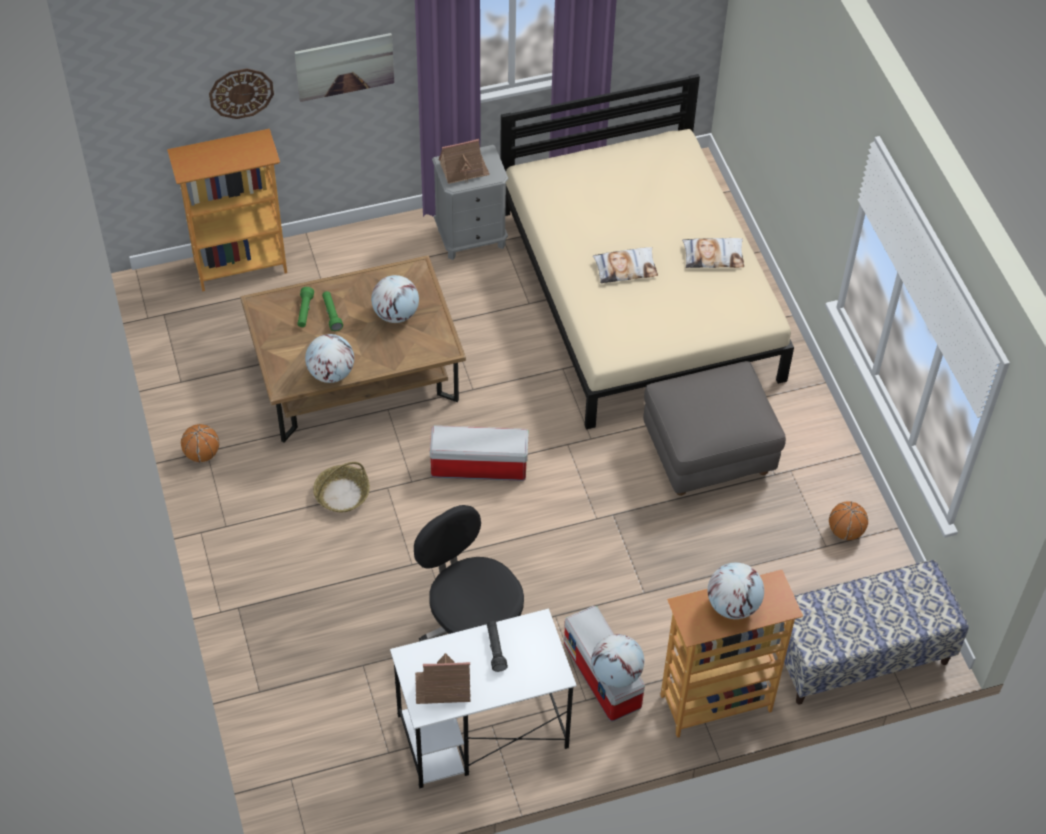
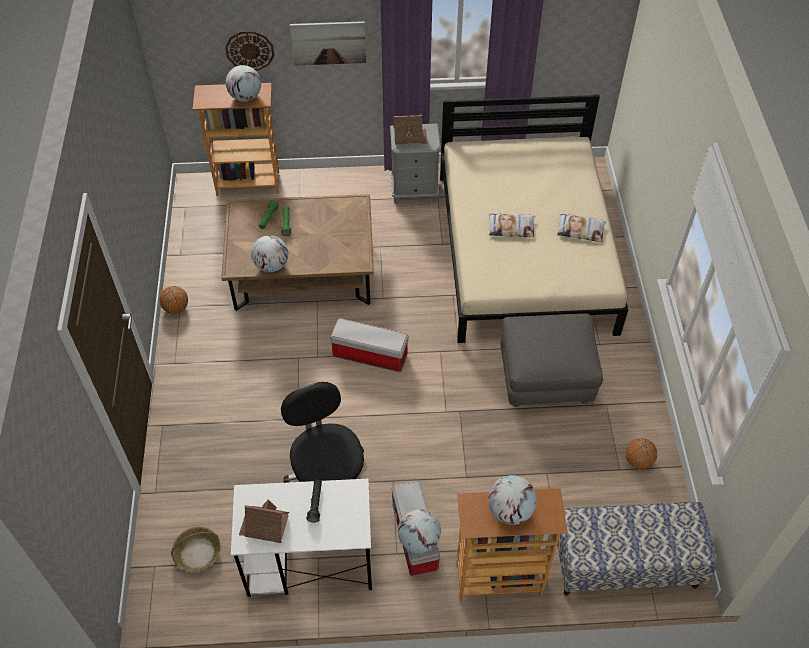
camera: 15 degrees right, 0 degrees up
basket [313,462,370,512] -> basket moved to [171,527,221,572]
globe [371,275,419,323] -> globe moved to [226,65,261,102]

